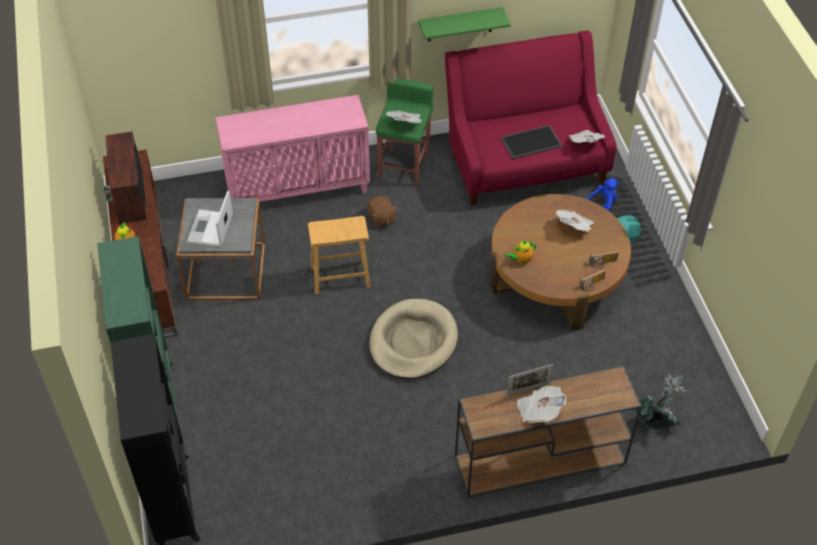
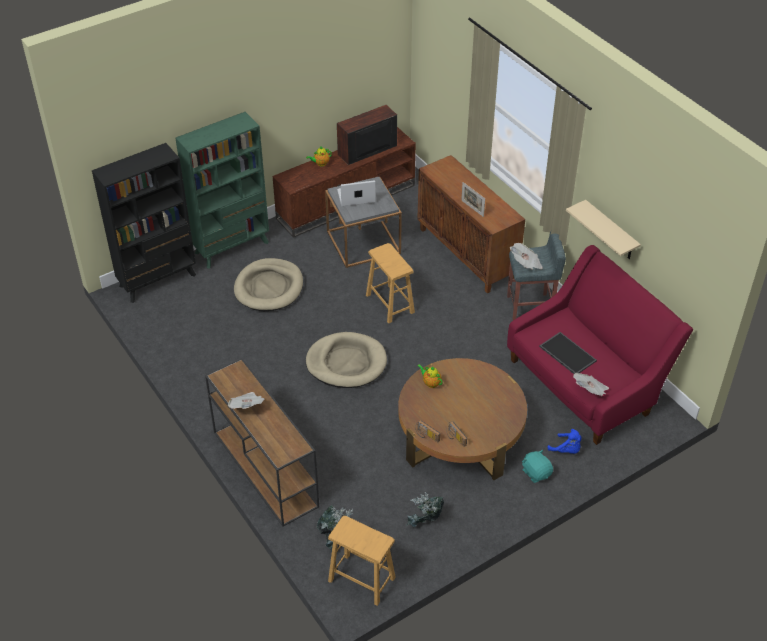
camera: 70 degrees right, 5 degrees down
pink cabinet [216,95,370,202] -> brown cabinet [417,155,525,293]
brown plush toy [367,196,397,227] -> none
green stool [376,78,434,186] -> grey stool [507,231,566,320]
green shelf [418,7,511,41] -> beige shelf [566,200,641,259]
picture frame [507,364,553,396] -> picture frame moved to [461,182,485,217]
newspaper [556,210,594,232] -> none
none -> beige dog bed [234,258,303,311]
none -> brown stool [328,516,396,606]
none -> potted plant [406,492,444,528]

